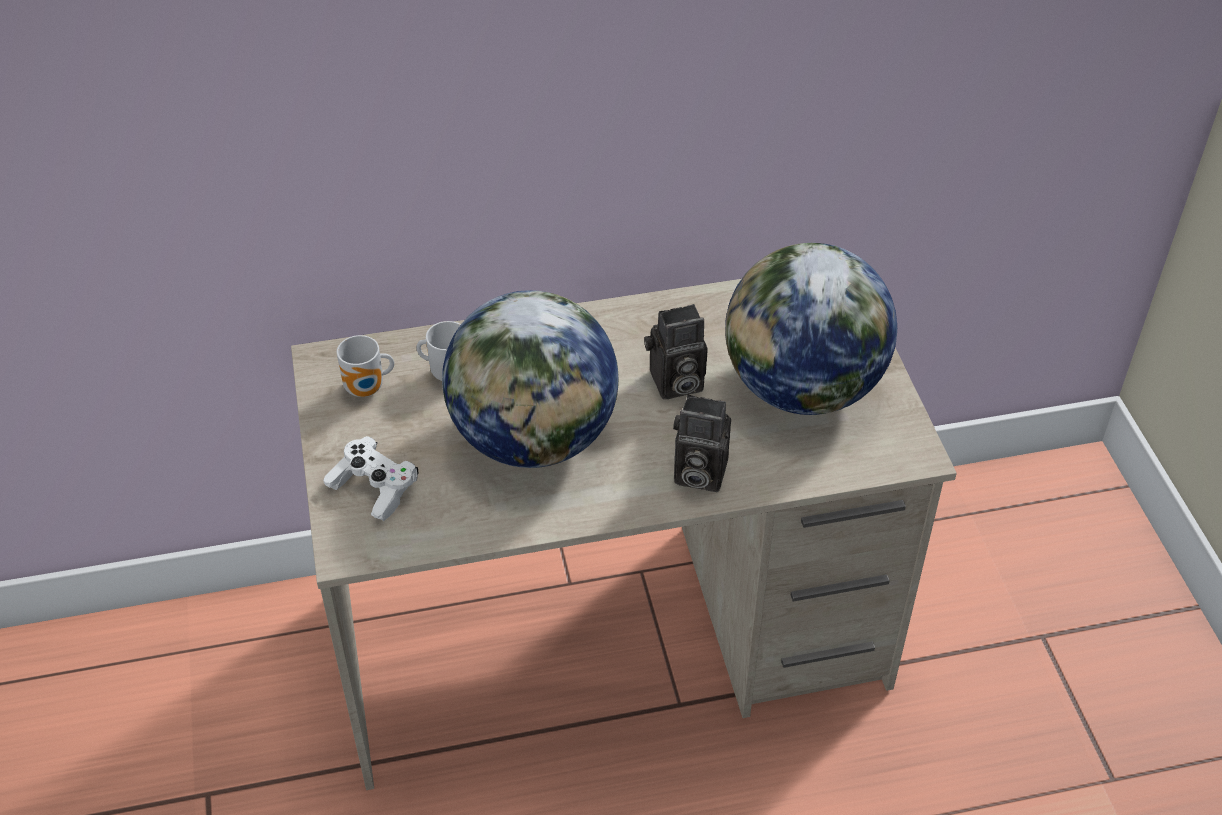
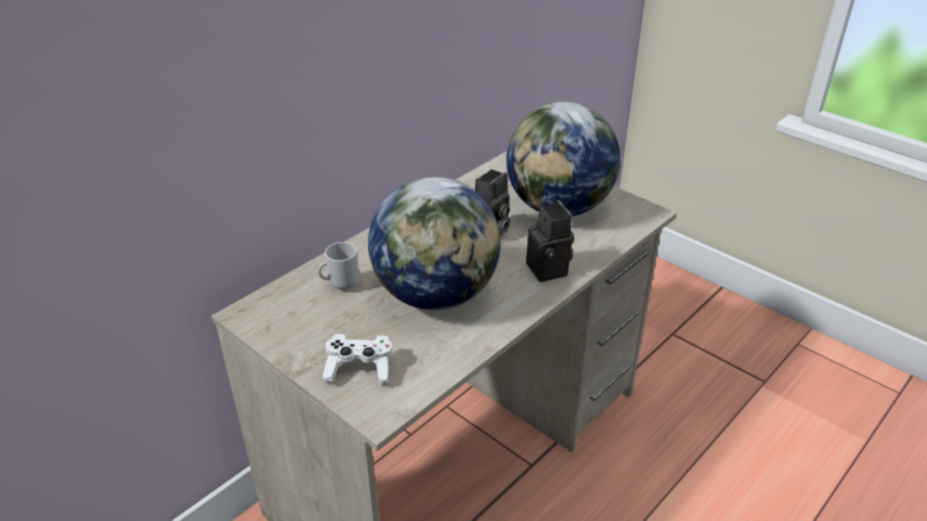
camera: 35 degrees left, 10 degrees down
mug [337,335,394,397] -> none
camera [673,394,731,492] -> camera turned 90 degrees counterclockwise [526,200,574,282]

